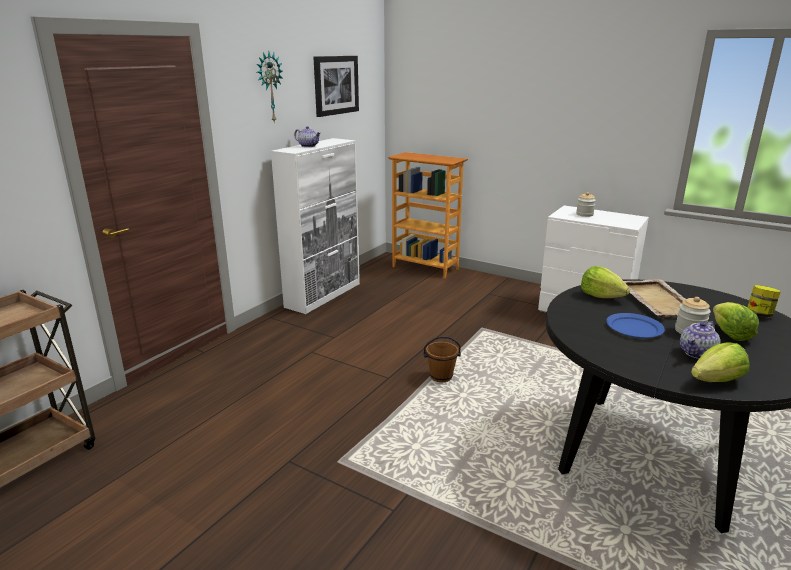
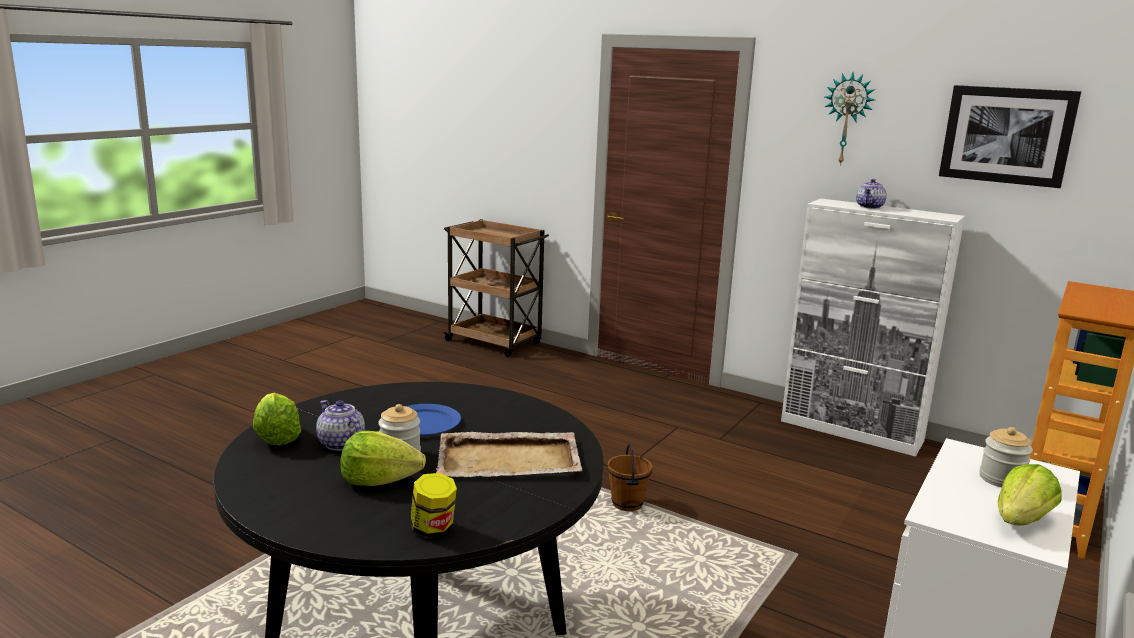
camera: 90 degrees right, 5 degrees down
lettuce [581,266,630,298] -> lettuce moved to [997,464,1062,526]

